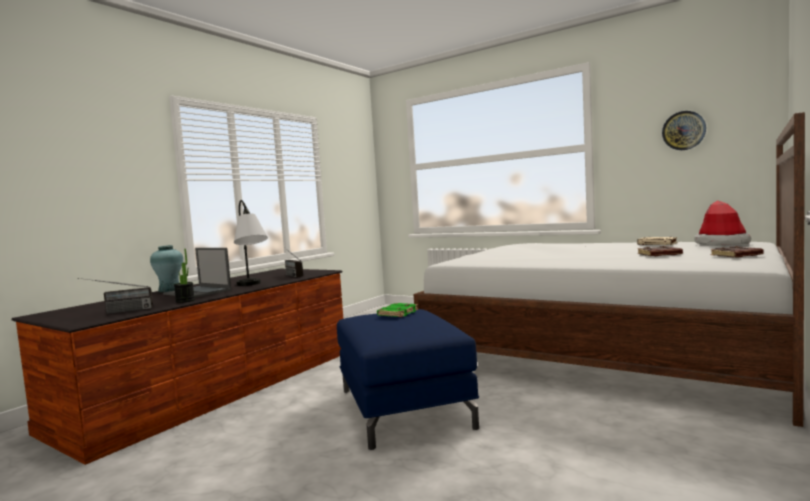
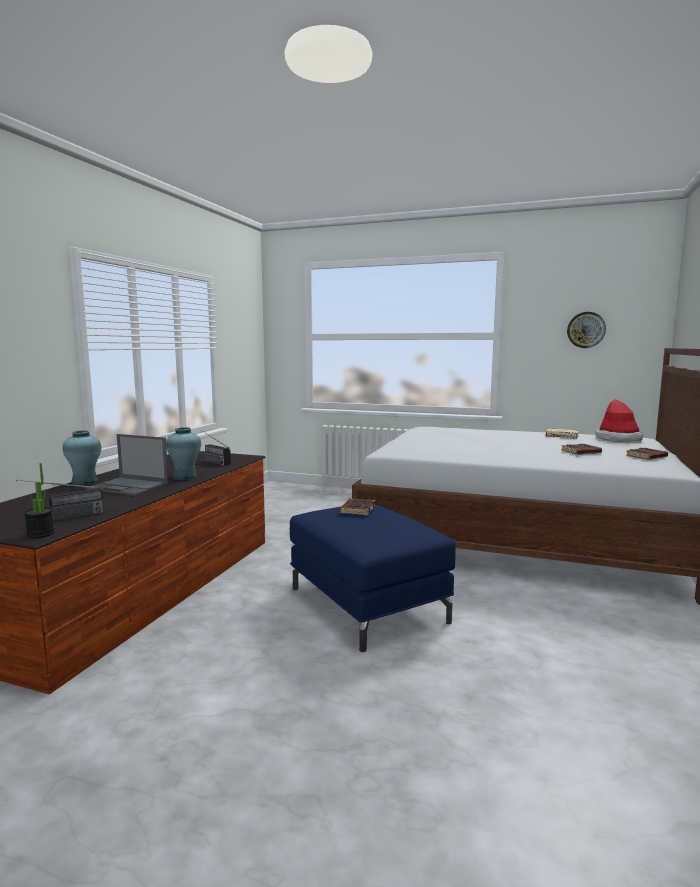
camera: 15 degrees left, 5 degrees up
potted plant [174,249,195,303] -> potted plant moved to [24,463,54,538]
table lamp [234,200,268,286] -> turquoise vase [166,427,201,480]
green book [377,303,418,317] -> brown book [339,498,376,516]

